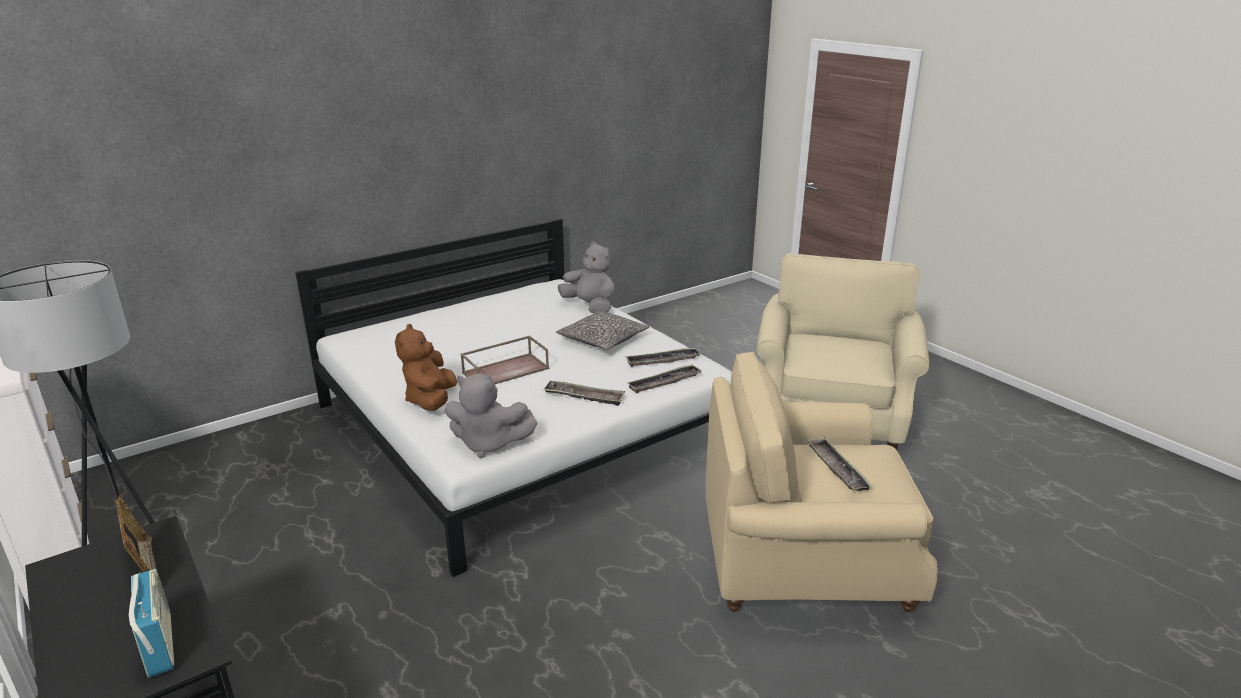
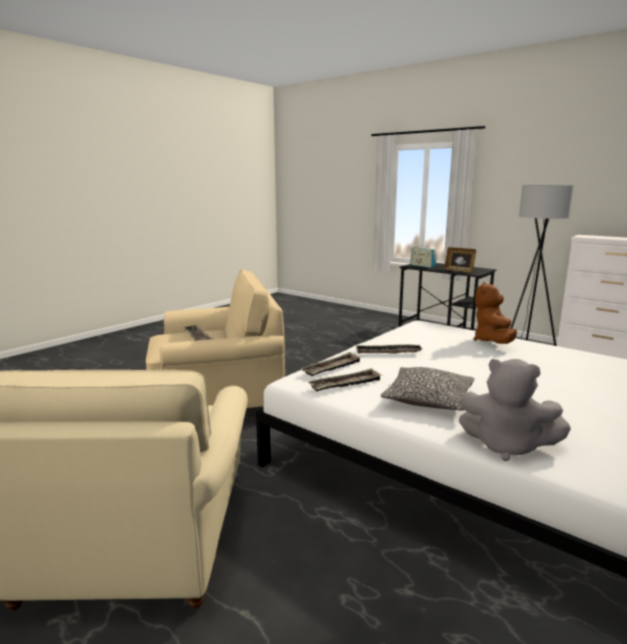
camera: 165 degrees right, 10 degrees down
brown plush toy [395,324,457,411] -> brown plush toy turned 150 degrees counterclockwise [474,282,517,344]
grey plush toy [445,374,538,458] -> none
brown tray [460,336,549,384] -> none

